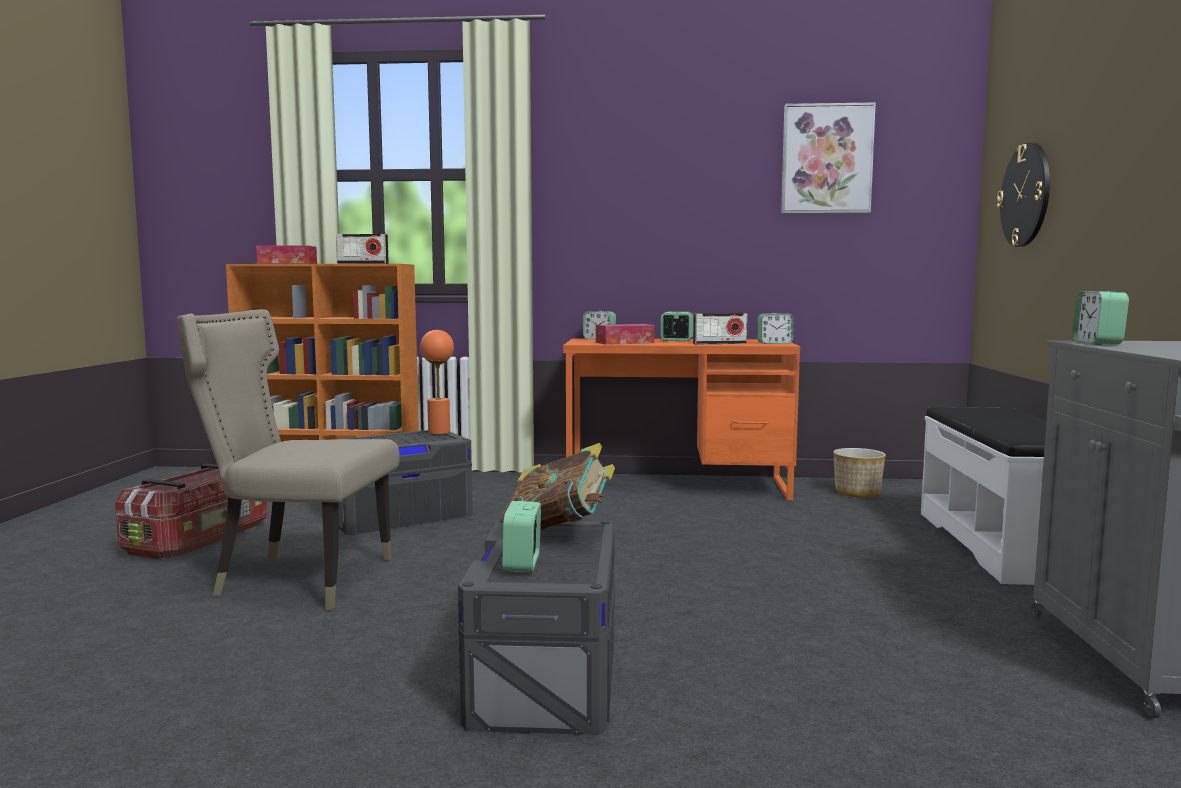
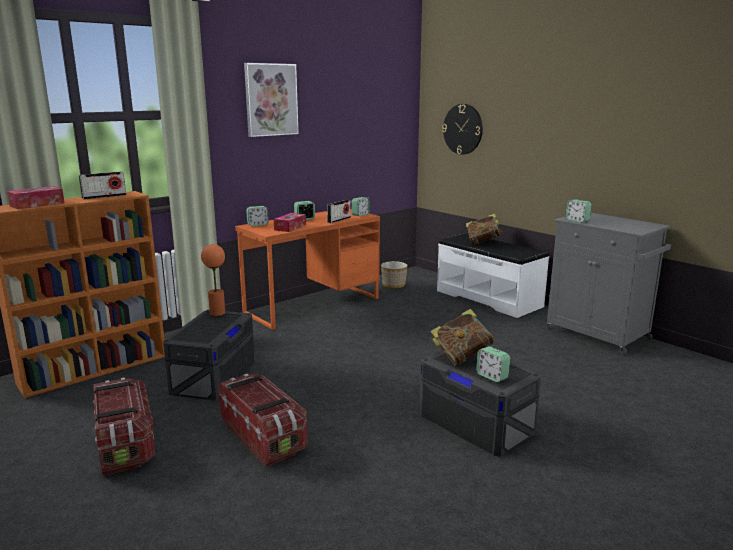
camera: 45 degrees left, 10 degrees up
beige chair [177,309,400,610] -> storage box [218,374,307,467]
picture [781,102,876,214] -> picture moved to [244,63,299,137]
none -> book [466,214,503,245]

